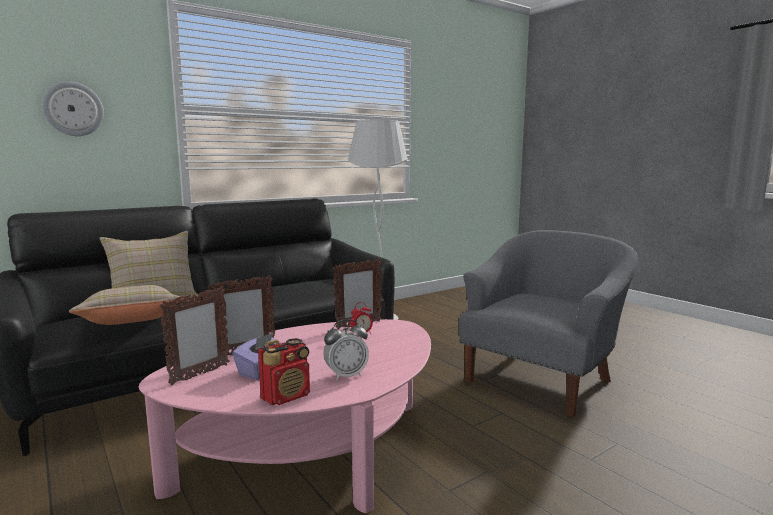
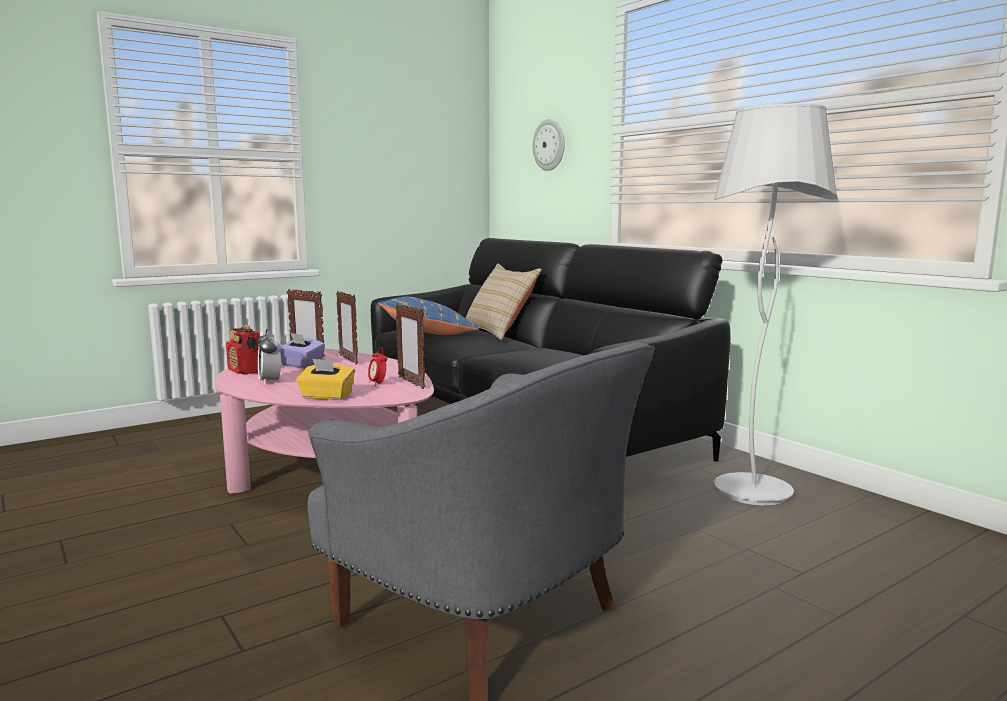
camera: 90 degrees right, 0 degrees up
beige pillow [69,285,183,325] -> blue pillow [378,297,479,335]
none -> yellow tissue box [296,358,355,400]

